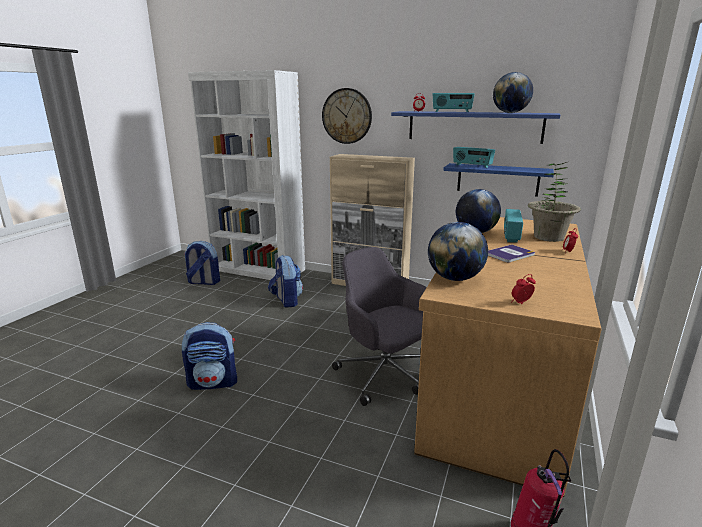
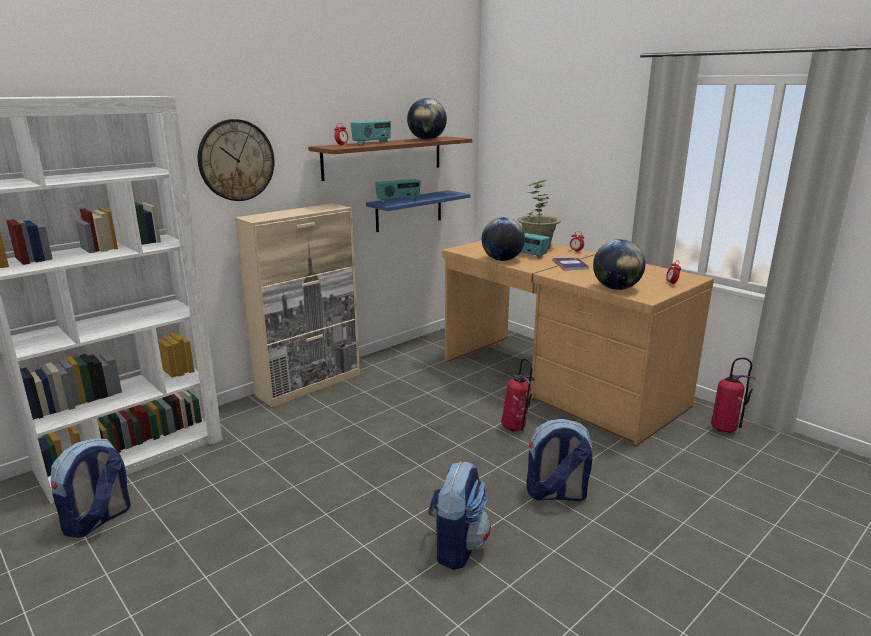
camera: 65 degrees left, 0 degrees up
backpack [268,255,303,307] -> backpack moved to [526,419,592,501]
grey office chair [332,247,427,406] -> fire extinguisher [501,359,535,431]
blue shelf [391,111,560,144] -> brown shelf [308,136,473,181]

